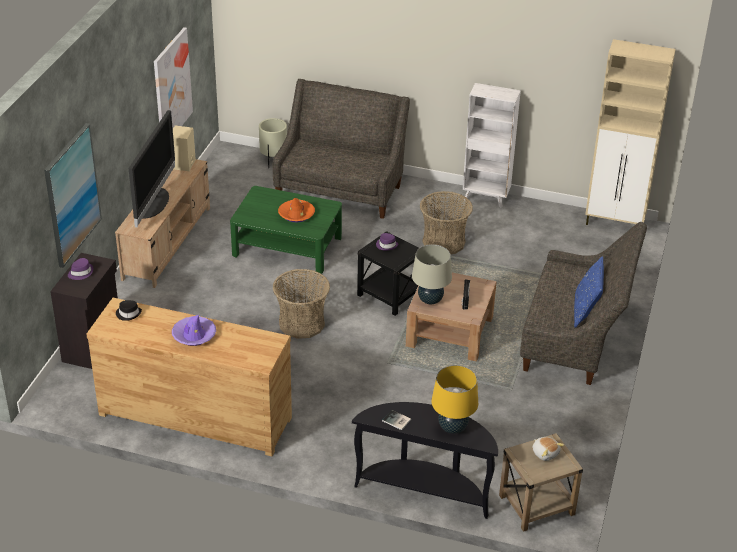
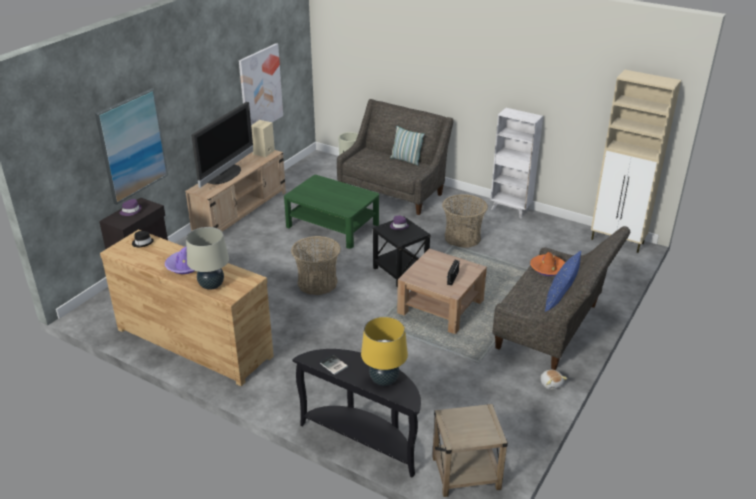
camera: 15 degrees right, 5 degrees down
orange hat [278,198,315,222] -> orange hat moved to [530,252,565,276]
beige table lamp [412,244,452,304] -> beige table lamp moved to [186,227,229,290]
plush toy [532,437,564,461] -> plush toy moved to [540,370,568,390]
none -> pillow [390,126,424,165]

